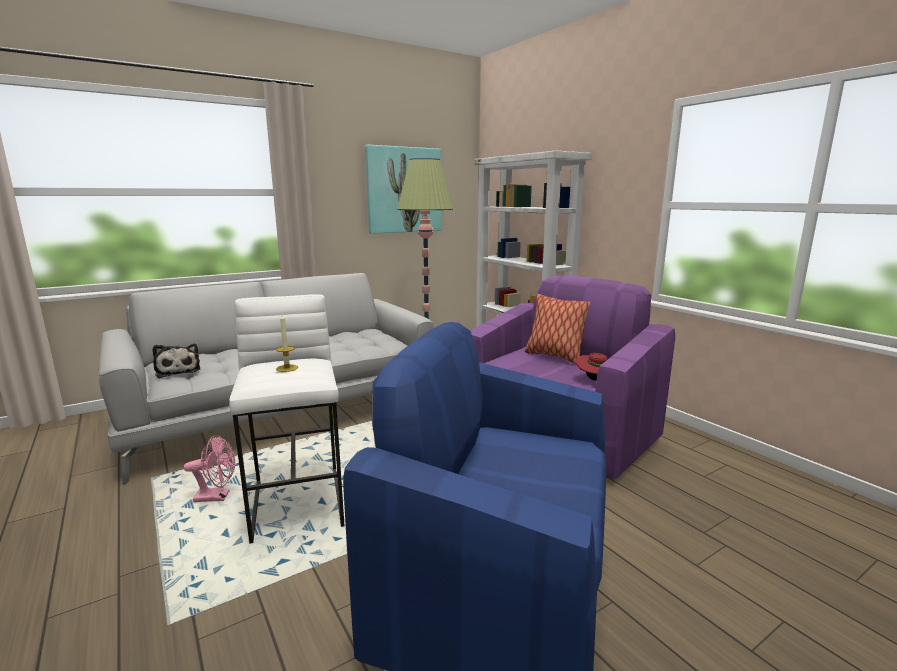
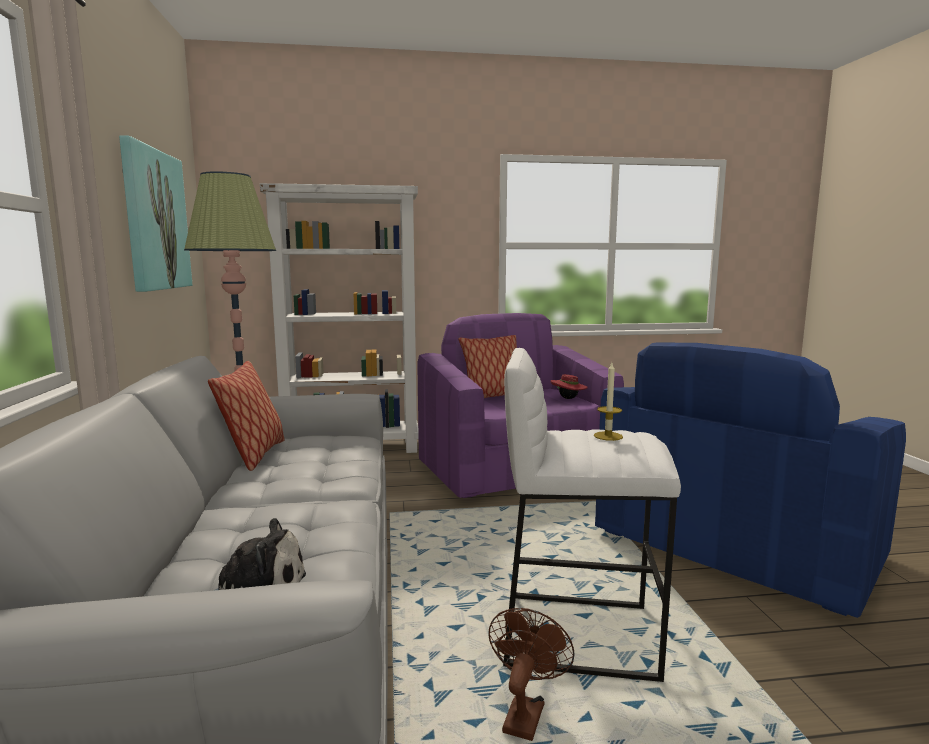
camera: 65 degrees left, 5 degrees down
pink fan [184,435,235,502] -> brown fan [488,608,575,741]
none -> pillow [208,361,285,471]

